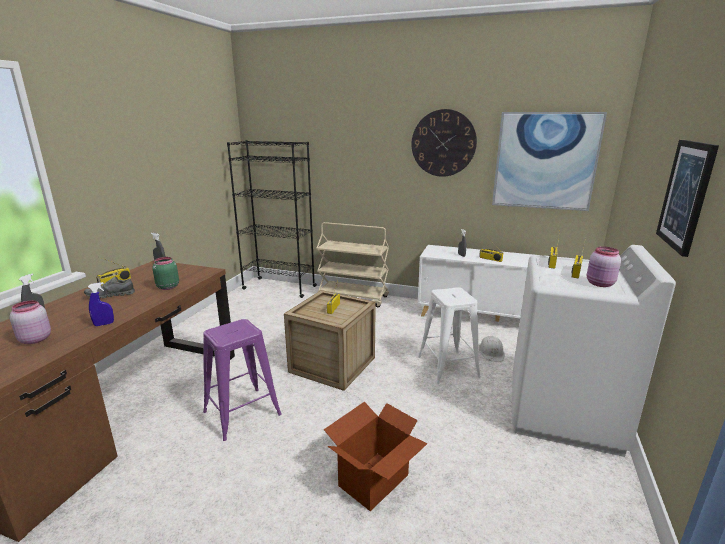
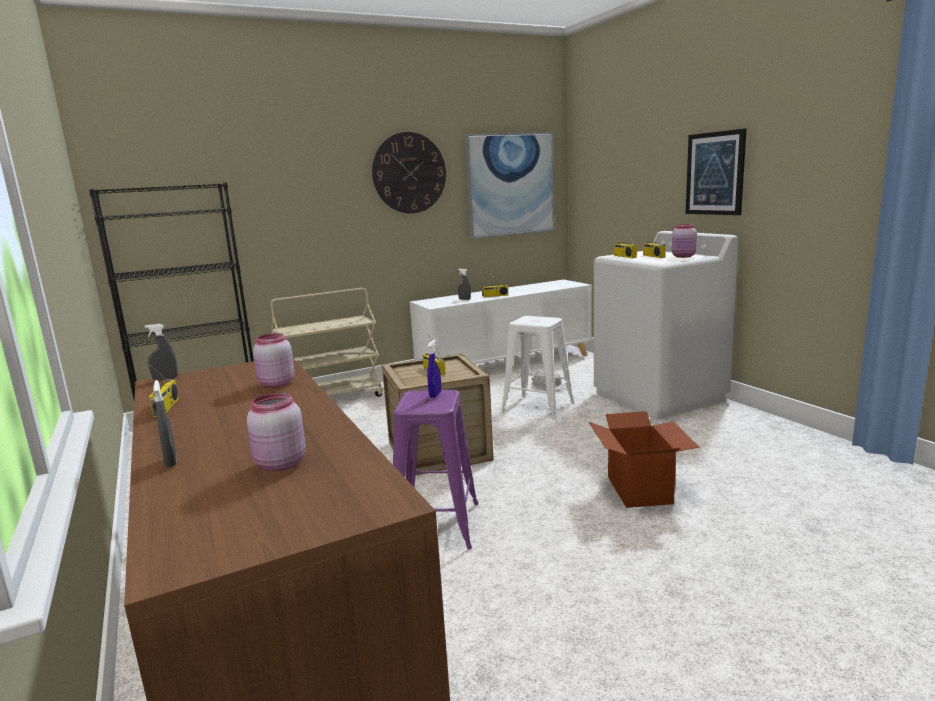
camera: 45 degrees left, 5 degrees down
grey shoe [84,276,135,298] -> none
blue spray bottle [88,282,114,326] -> blue spray bottle moved to [427,340,441,398]
green jar [152,257,179,290] -> pink jar [253,333,294,387]

